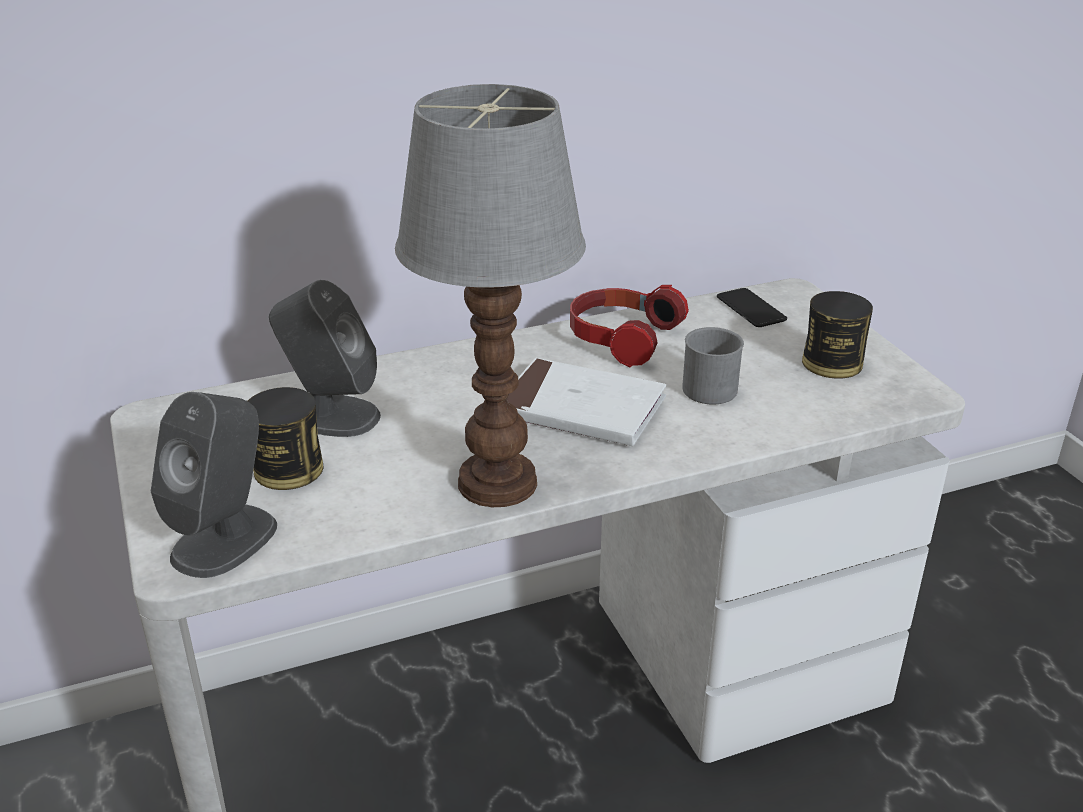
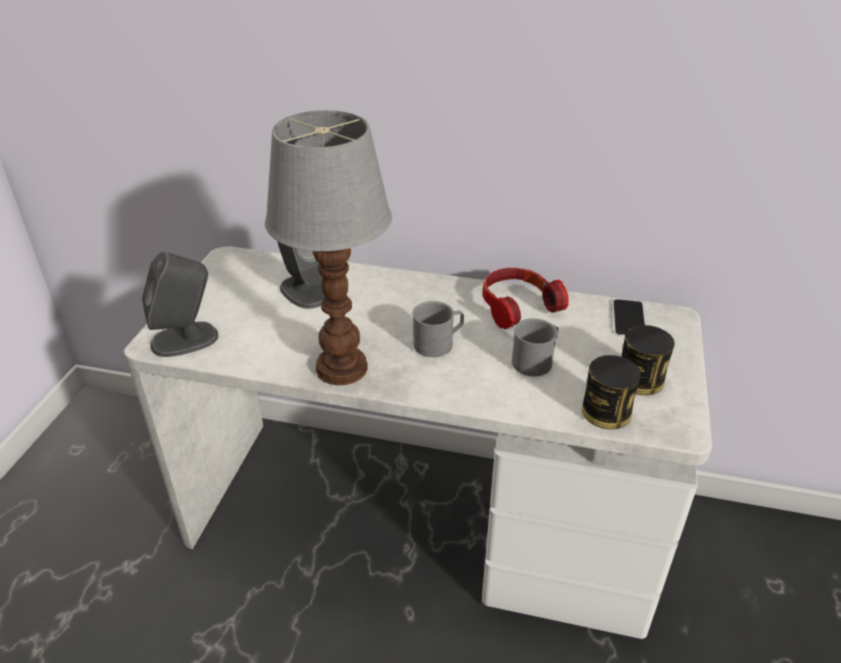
camera: 35 degrees right, 5 degrees up
can [248,387,324,490] -> can moved to [582,355,641,429]
white book [506,358,666,446] -> grey mug [412,301,464,357]

